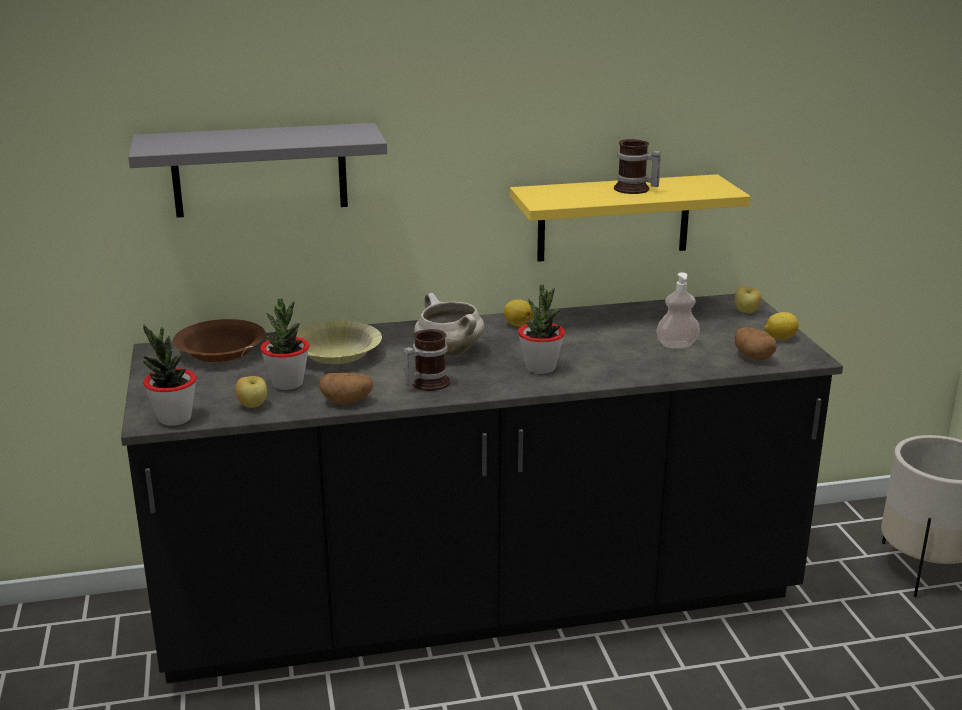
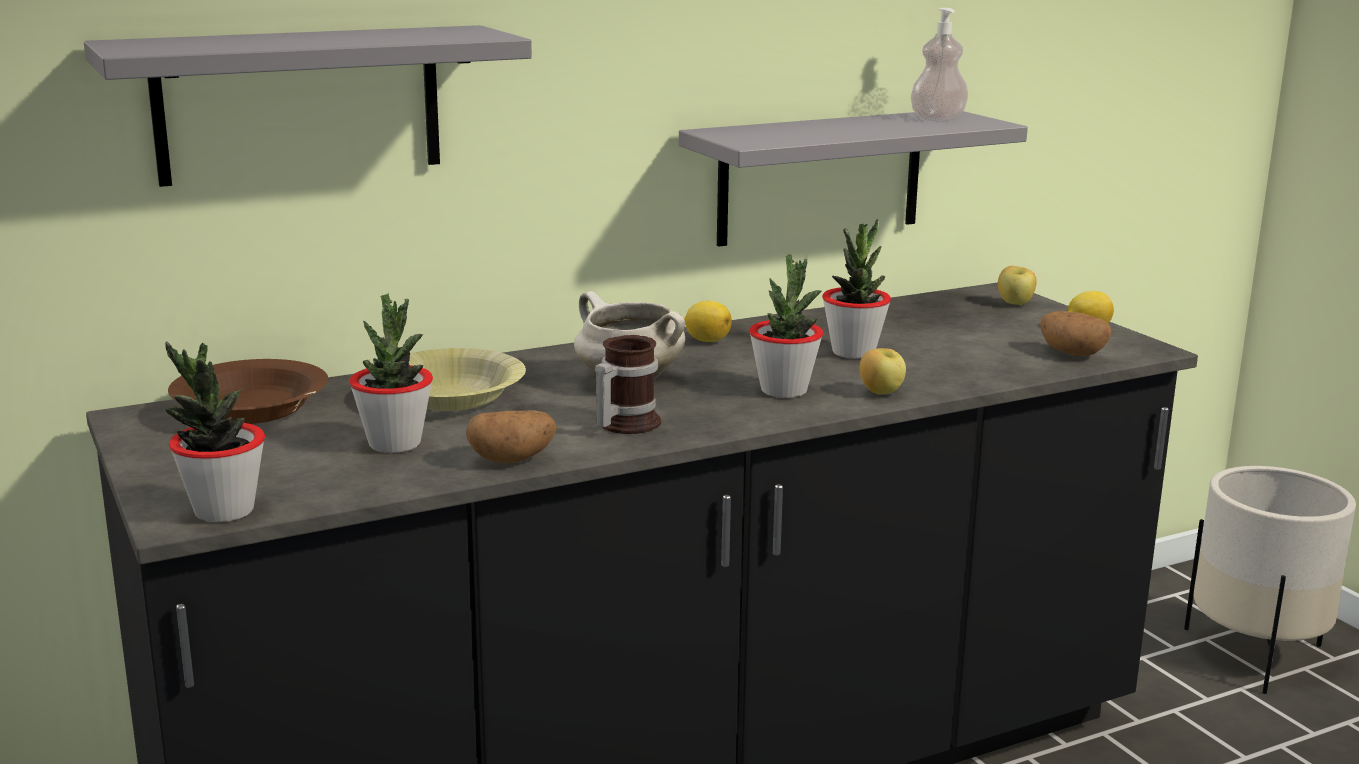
camera: 15 degrees left, 5 degrees down
apple [235,376,267,408] -> apple moved to [860,348,906,395]
yellow shelf [510,174,750,262] -> grey shelf [679,111,1028,247]
mug [614,139,661,194] -> none
soap dispenser [656,272,700,349] -> soap dispenser moved to [911,8,968,121]
none -> potted plant [822,219,891,359]

